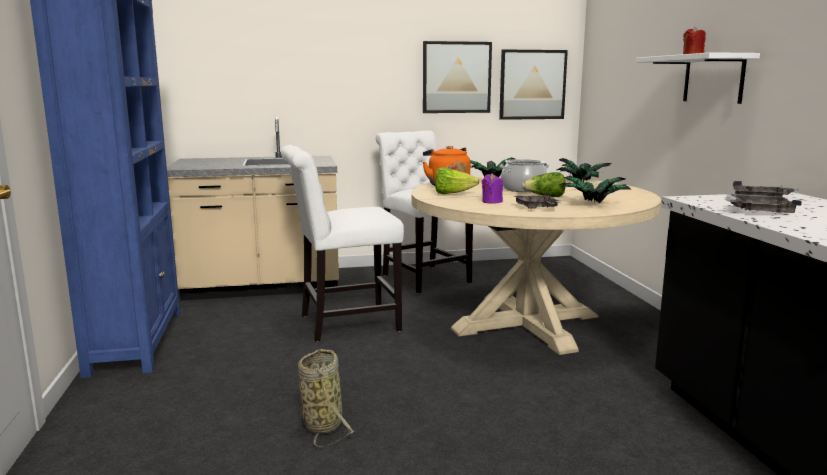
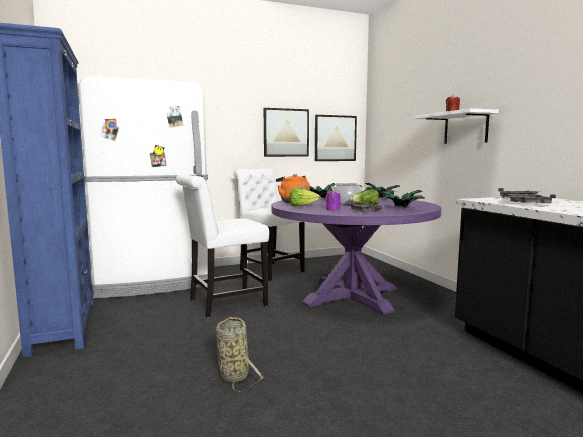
camera: 10 degrees left, 5 degrees down
beige counter [167,117,339,300] -> white fridge [78,76,208,298]
beige dining table [411,176,661,355] -> purple dining table [271,197,442,315]

